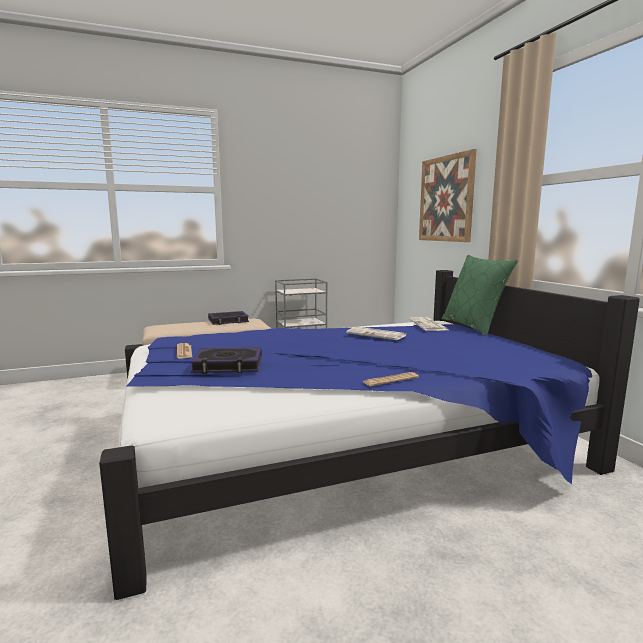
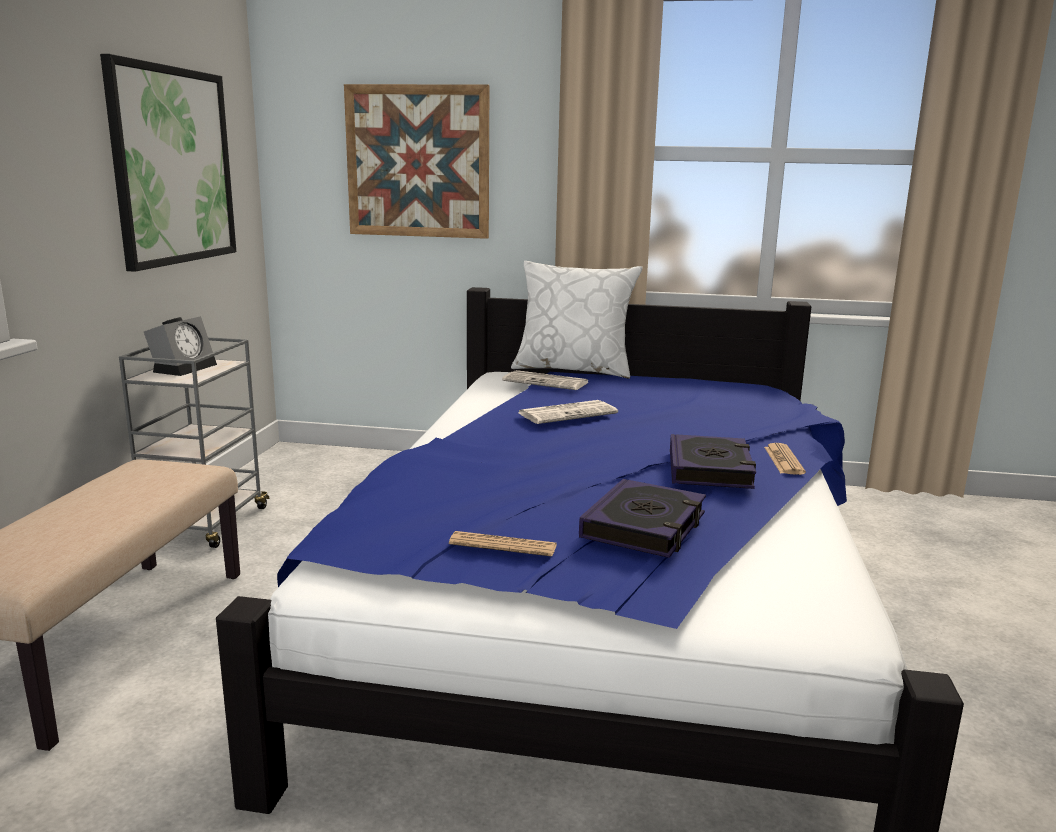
camera: 60 degrees left, 5 degrees up
book [208,311,249,325] -> book moved to [670,434,756,489]
green pillow [442,255,518,336] -> white pillow [511,261,643,379]
none -> picture [100,54,236,272]
none -> alarm clock [144,316,217,376]

